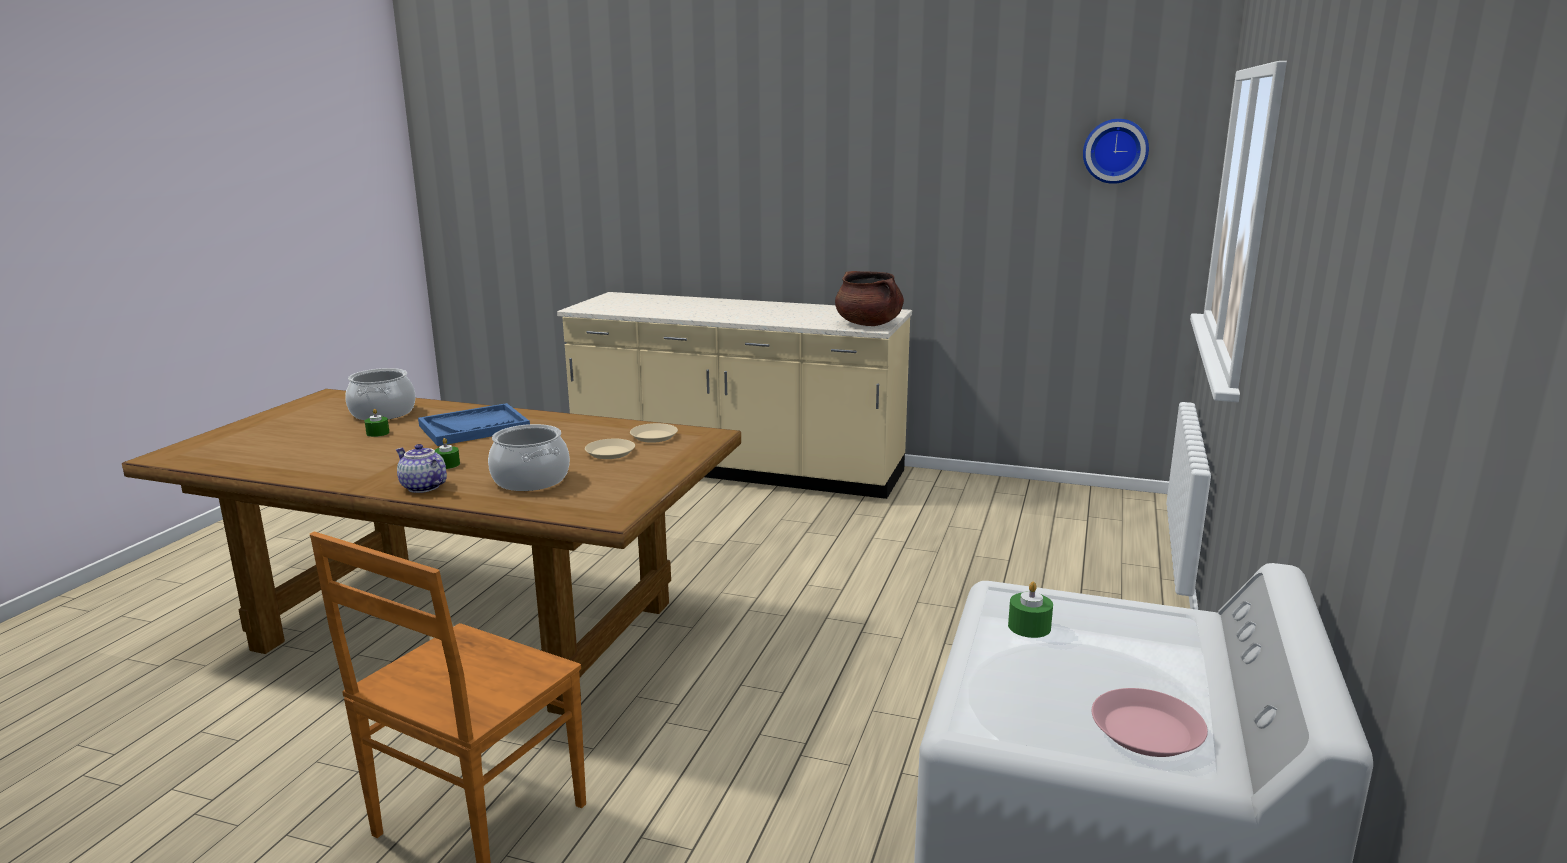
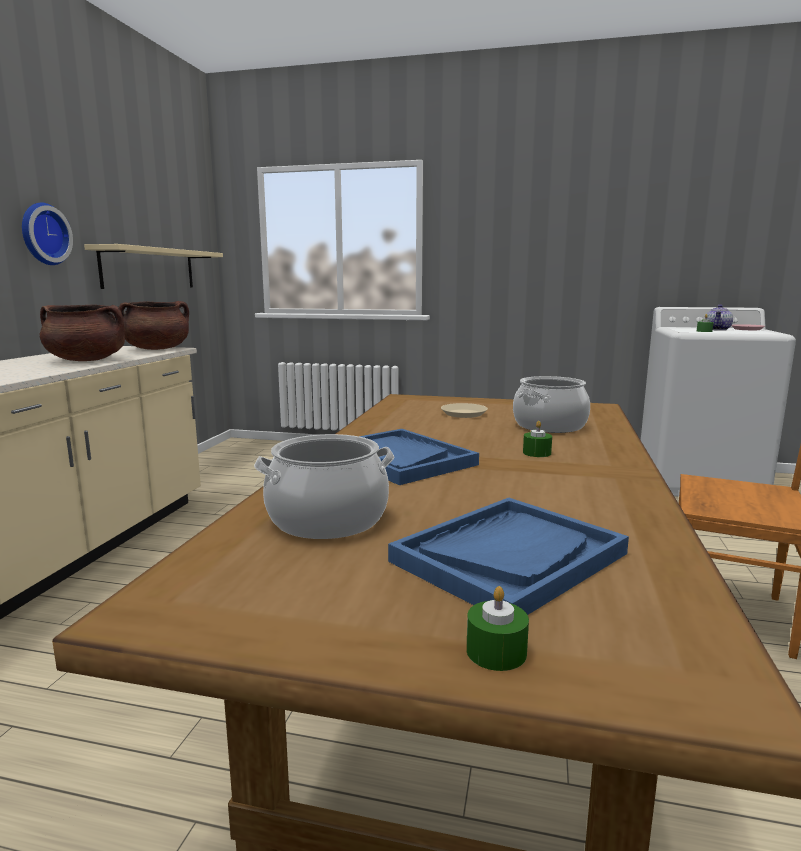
camera: 95 degrees left, 5 degrees down
green candle [365,409,389,437] -> green candle moved to [467,586,529,671]
teapot [395,444,447,493] -> teapot moved to [707,305,733,331]
beige plate [630,423,678,443] -> none
wall clock [1083,119,1149,184] -> wall clock moved to [22,203,73,265]
none -> brown cooking pot [40,304,125,361]
none -> beige shelf [84,244,223,289]
none -> blue tray [388,498,629,615]

